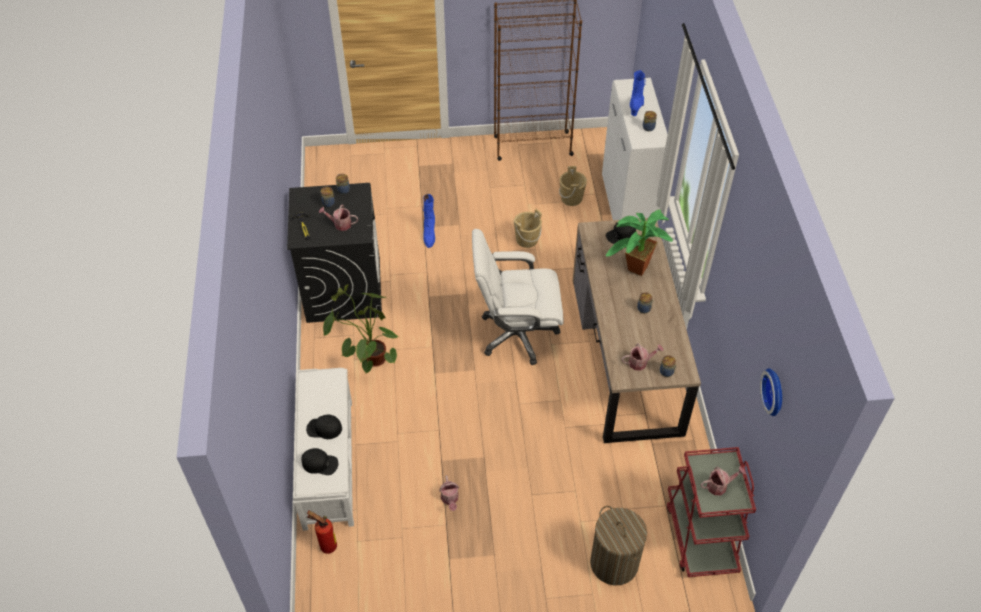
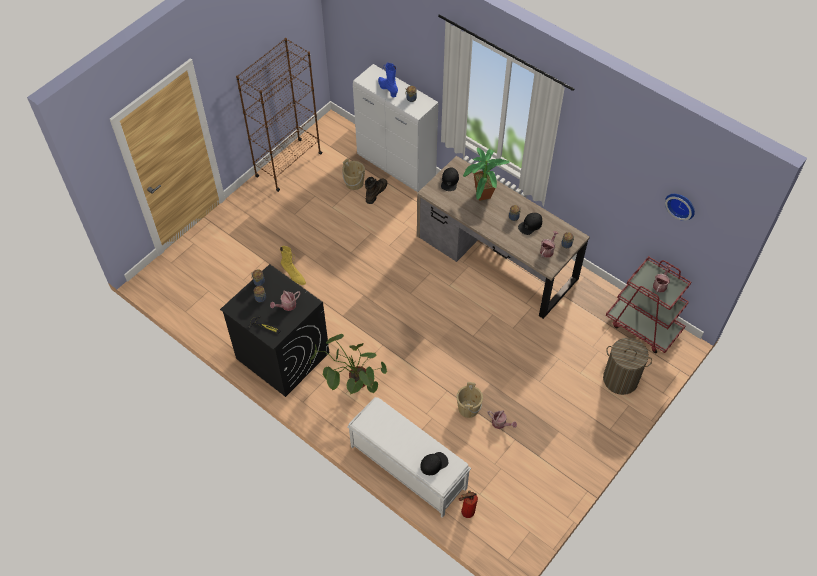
camera: 45 degrees left, 5 degrees up
black cap [306,415,342,439] -> black cap moved to [518,213,542,235]
blue boot [422,194,435,248] -> yellow boot [280,246,306,285]
white office chair [472,229,564,365] -> none
beige bucket [514,209,542,248] -> beige bucket moved to [457,382,483,418]
none -> brown boot [365,177,387,204]

